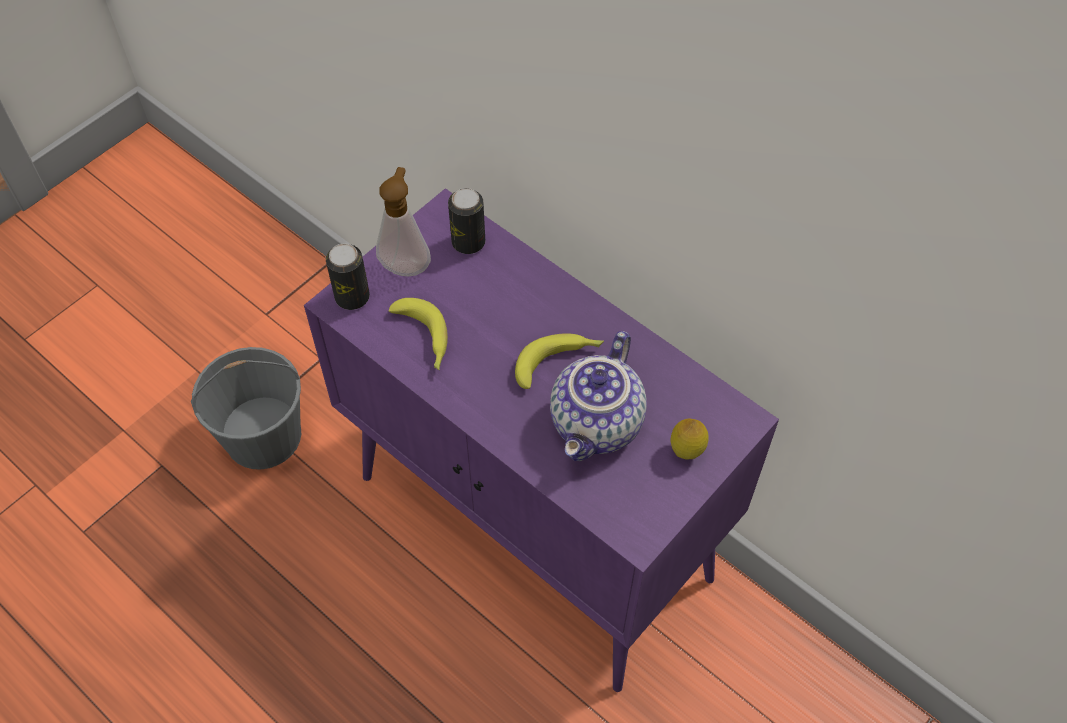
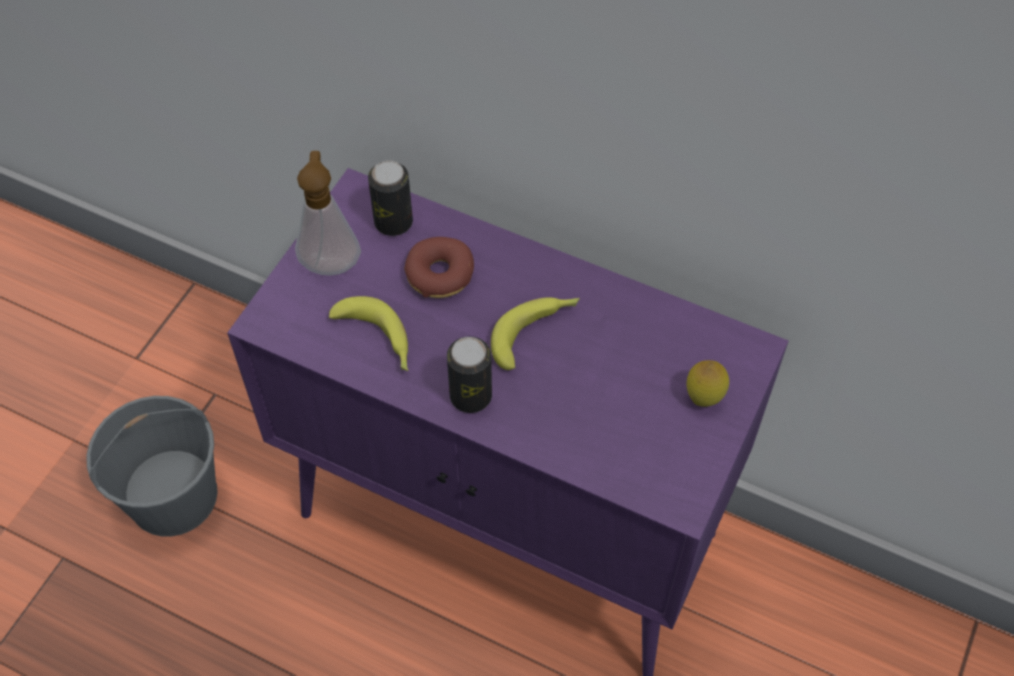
camera: 15 degrees left, 0 degrees up
can [326,243,370,310] -> can moved to [447,336,492,413]
teapot [550,331,647,461] -> none
none -> donut [404,237,474,298]

